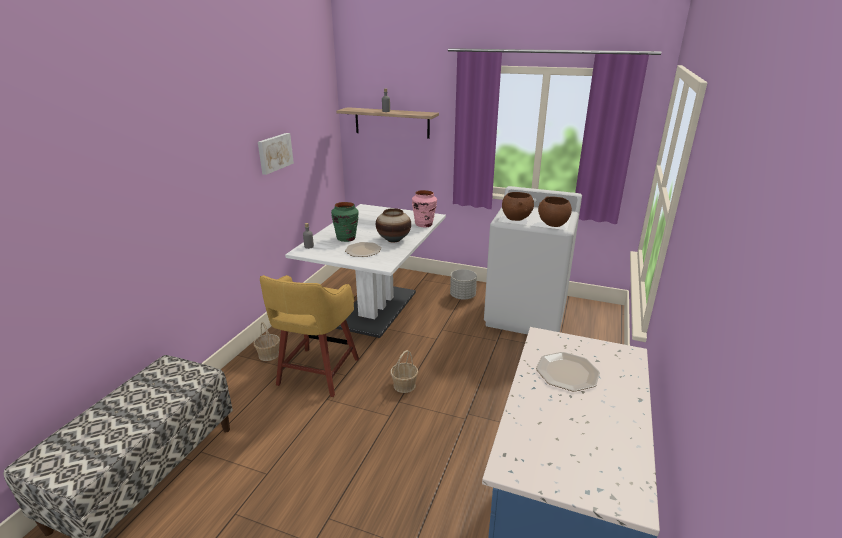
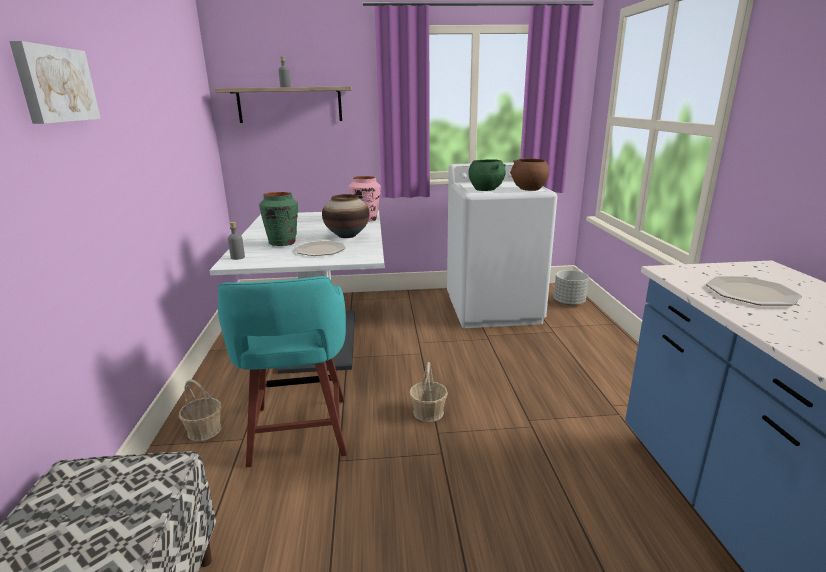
camera: 25 degrees left, 5 degrees down
picture [258,133,294,175] -> picture moved to [9,41,101,124]
yellow stool [260,275,359,397] -> turquoise stool [218,276,347,468]
grey planter [450,269,477,300] -> grey planter moved to [554,270,589,305]
brown bowl [502,192,534,221] -> green bowl [468,159,506,191]

